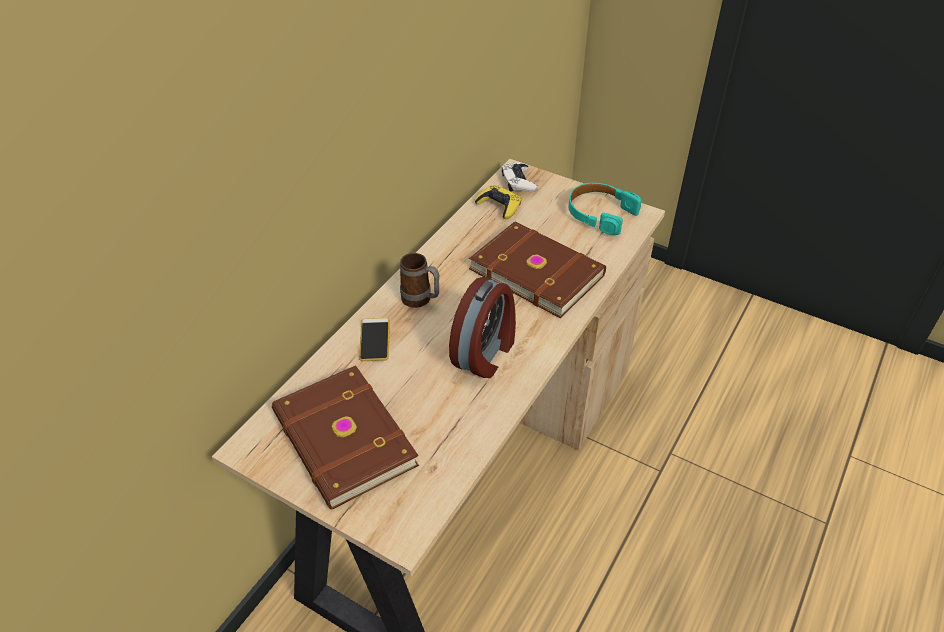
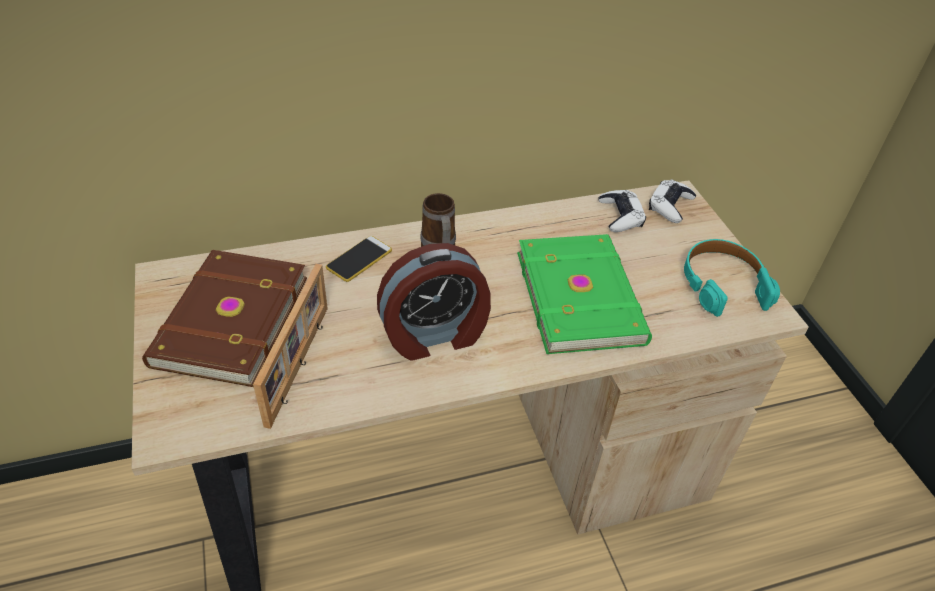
camera: 40 degrees right, 0 degrees up
brown book [469,221,606,318] -> green book [517,234,652,354]
yellow game controller [475,185,521,219] -> white game controller [598,190,646,232]
none -> picture frame [253,264,328,429]

